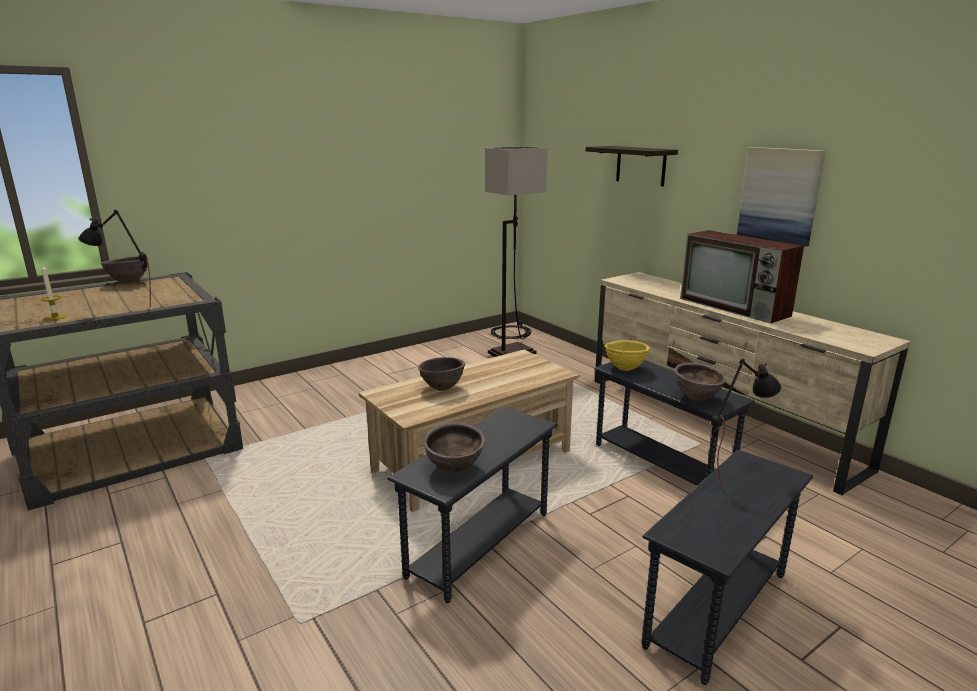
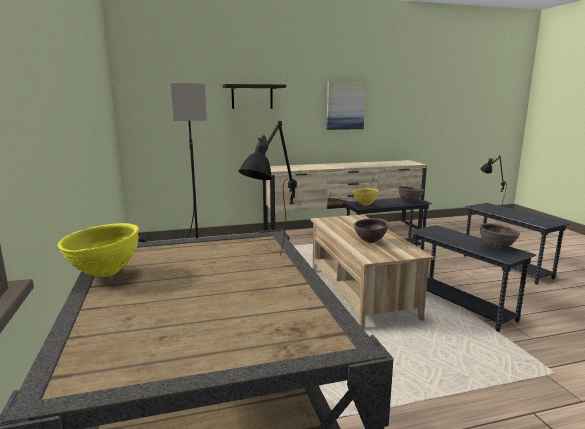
camera: 70 degrees left, 5 degrees down
candle [41,264,67,321] -> none
brown bowl [101,256,148,284] -> yellow bowl [57,223,139,277]
television [680,230,804,323] -> none

